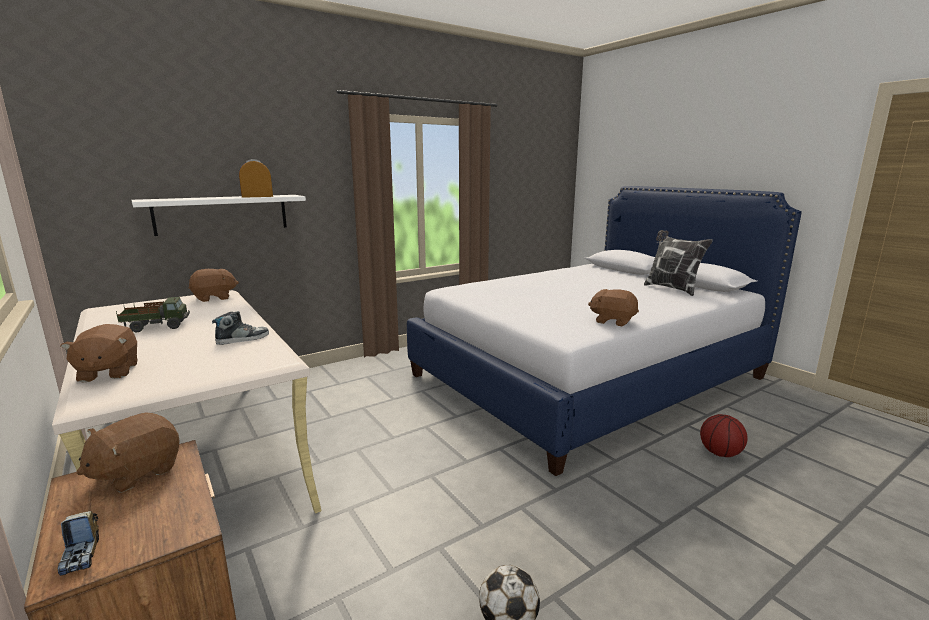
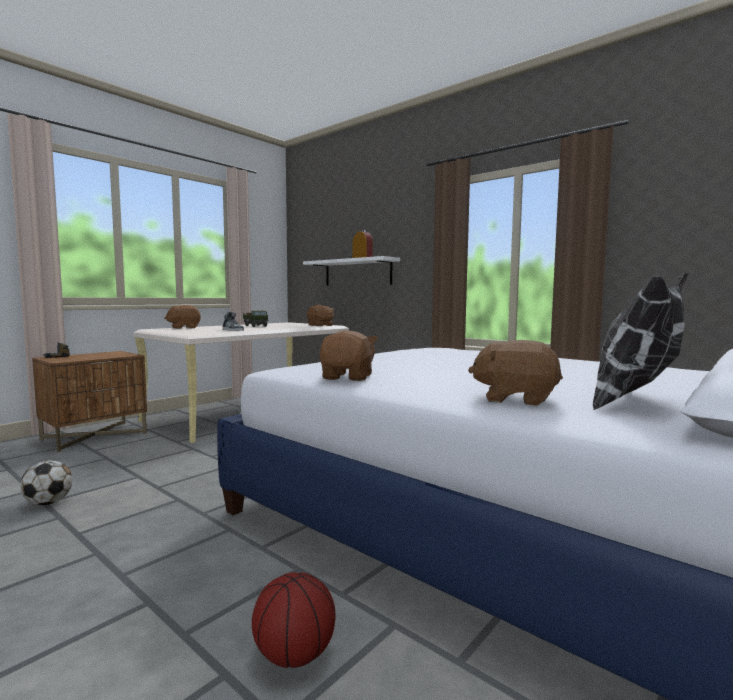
camera: 75 degrees right, 10 degrees down
brown plush toy [77,413,180,493] -> brown plush toy moved to [468,340,563,406]

